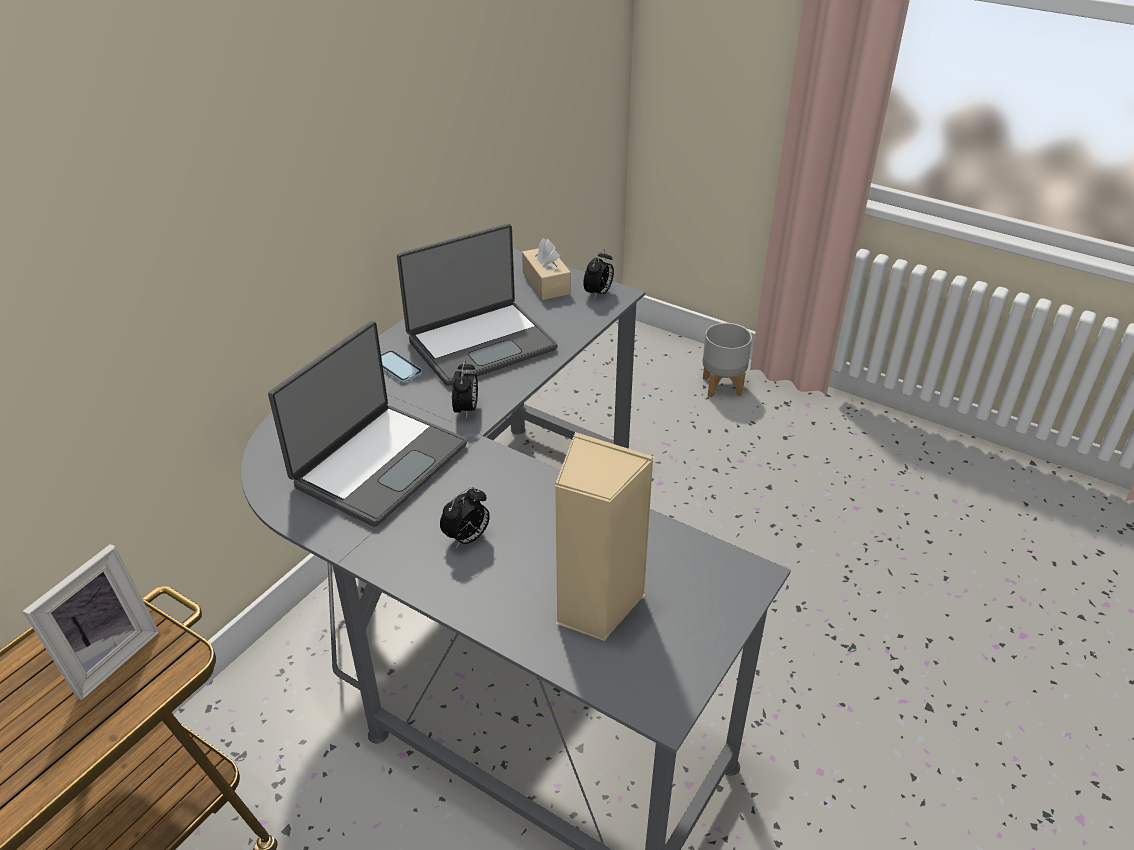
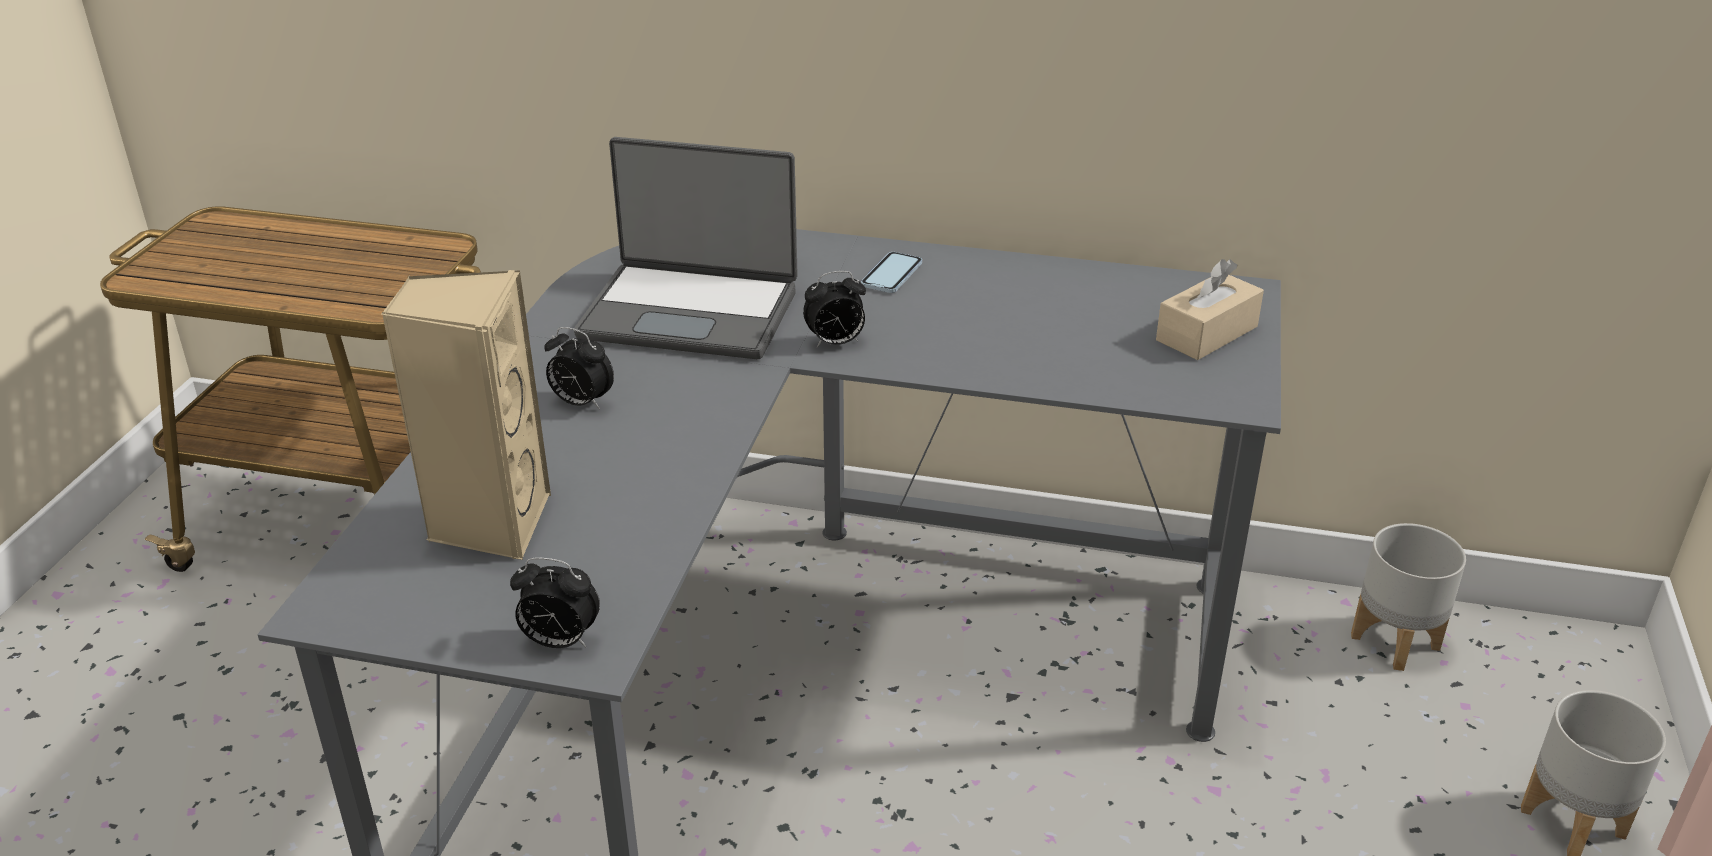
camera: 70 degrees right, 5 degrees down
picture frame [22,544,159,700] -> none
laptop [397,223,558,386] -> none
alarm clock [583,249,614,300] -> alarm clock moved to [510,558,600,648]
none -> grey planter [1351,523,1466,671]

